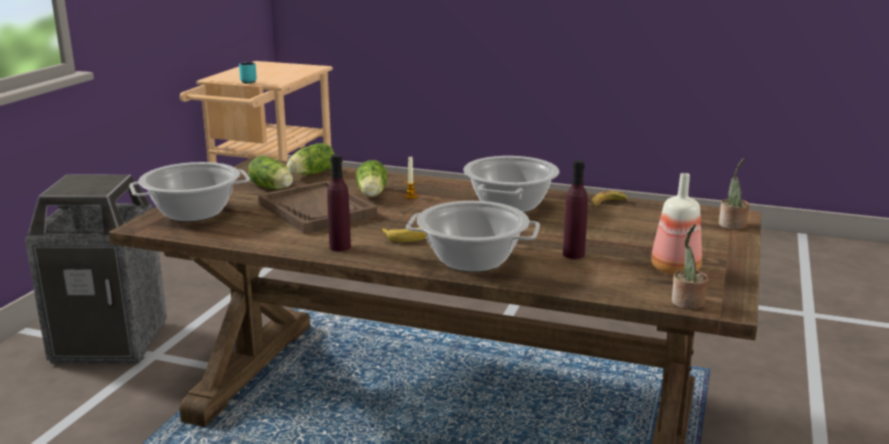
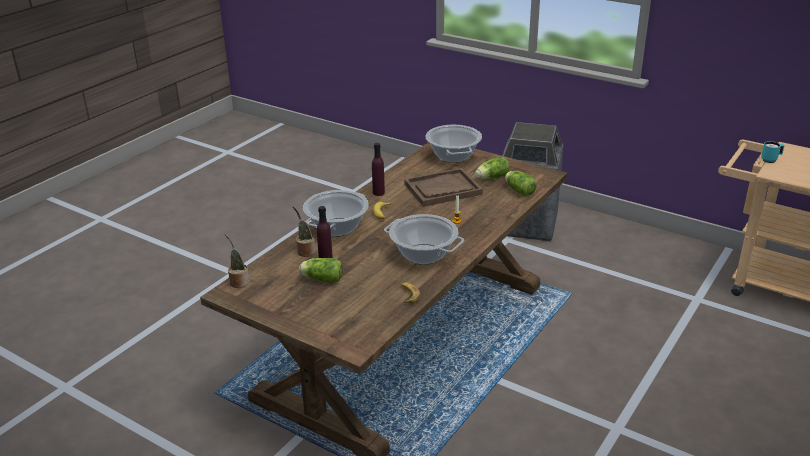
camera: 105 degrees right, 10 degrees up
lettuce [356,160,387,197] -> lettuce moved to [299,258,343,283]
bottle [651,173,702,275] -> none
potted plant [719,158,750,230] -> potted plant moved to [293,206,316,257]

